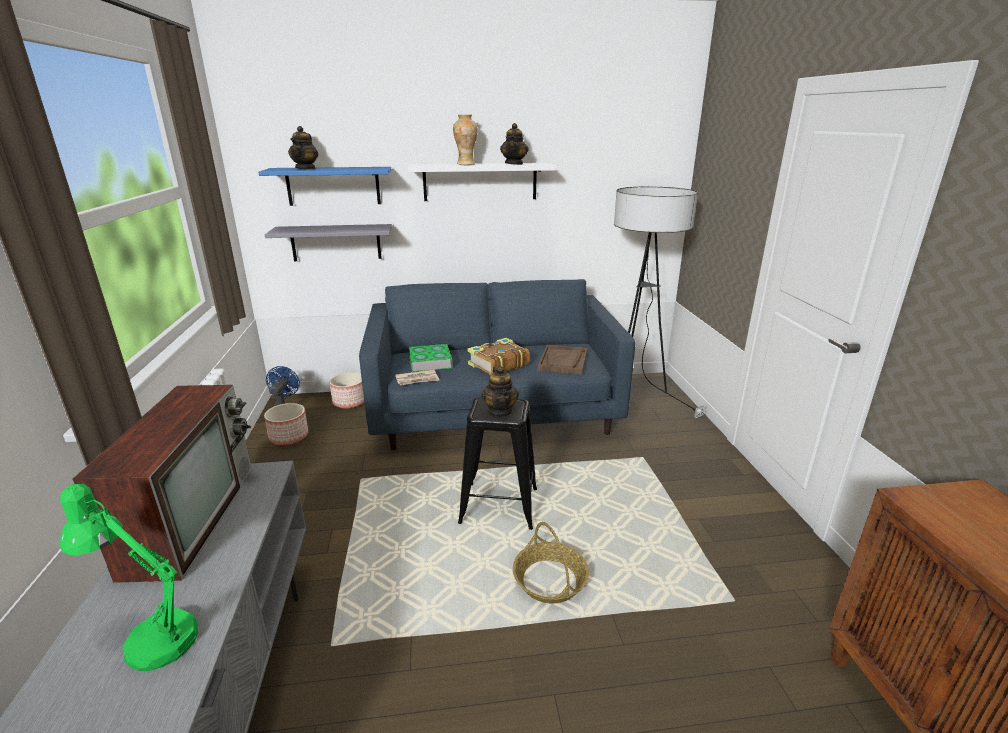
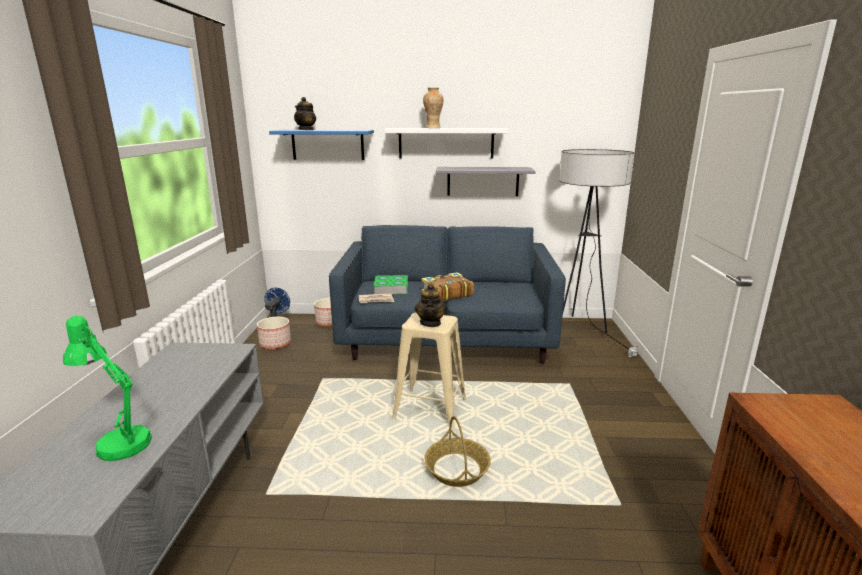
camera: 10 degrees right, 5 degrees down
television [72,385,252,583] -> none
grey shelf [265,224,392,261] -> grey shelf moved to [436,167,536,196]
black stool [458,397,537,530] -> beige stool [392,312,467,430]
teapot [500,123,529,165] -> none
brown tray [538,345,587,375] -> none

